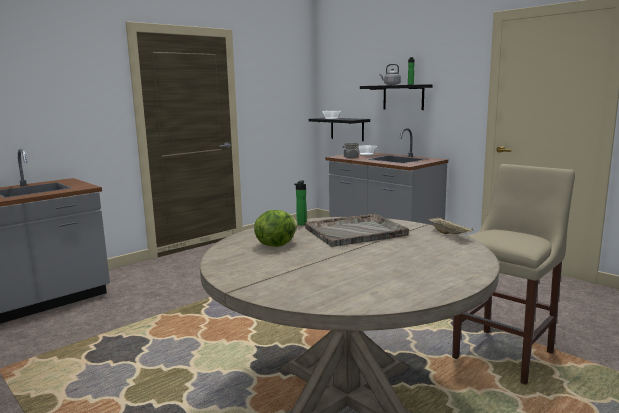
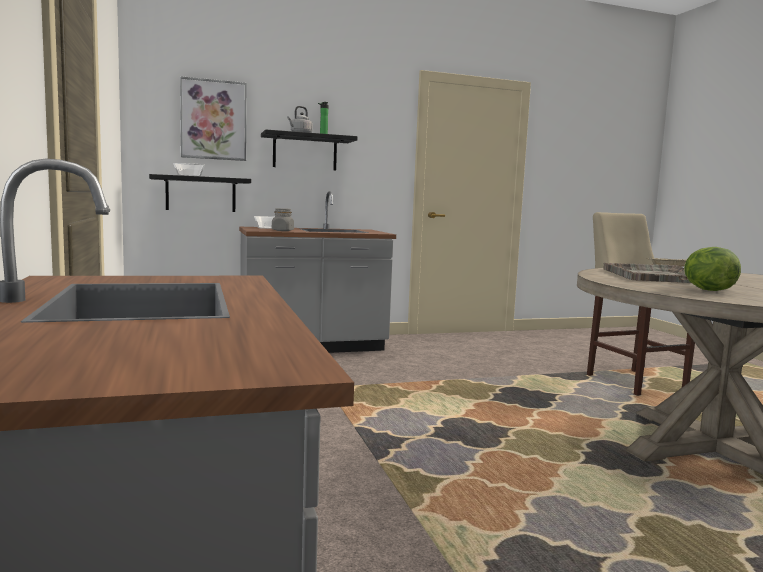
camera: 65 degrees left, 5 degrees down
bottle [294,180,307,225] -> none
none -> picture [180,76,247,161]

